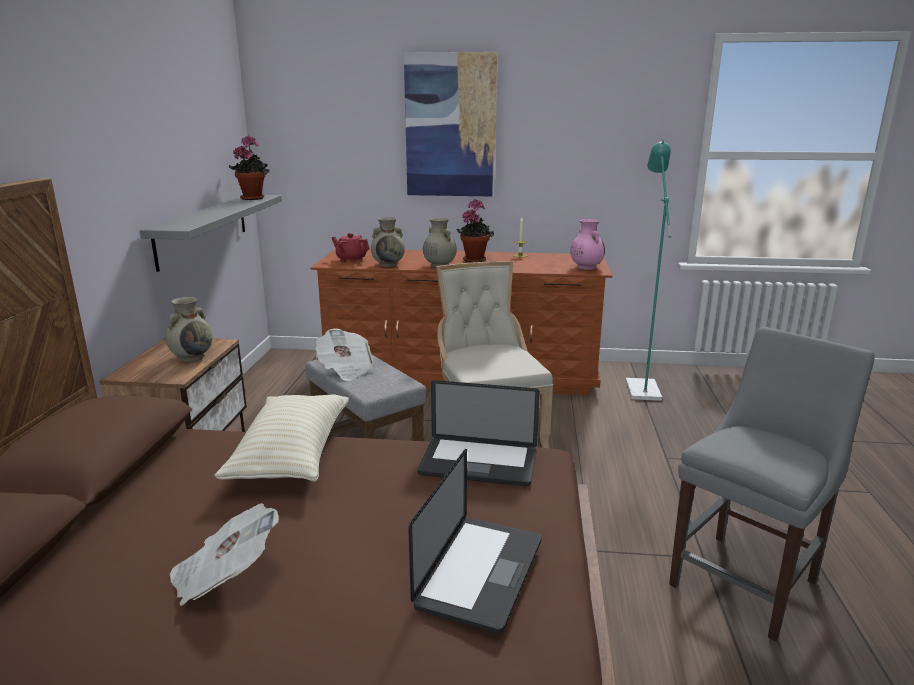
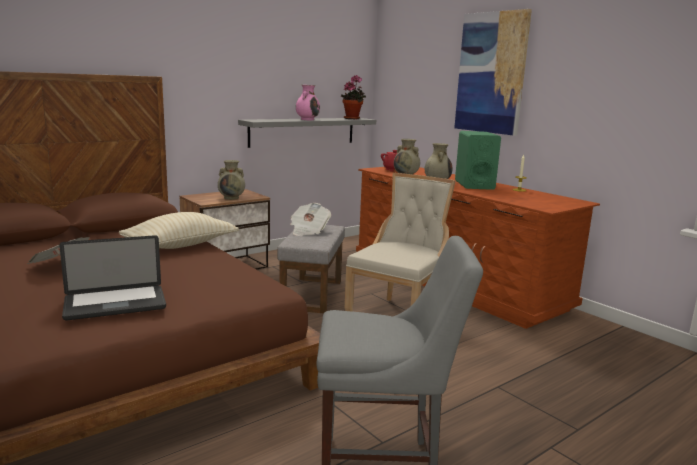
camera: 45 degrees right, 5 degrees down
laptop [417,380,540,486] -> none
potted plant [456,199,494,263] -> green speaker [455,131,501,190]
pink vase [570,219,605,270] -> pink vase moved to [296,85,320,120]
turquoise floor lamp [626,140,672,401] -> none

